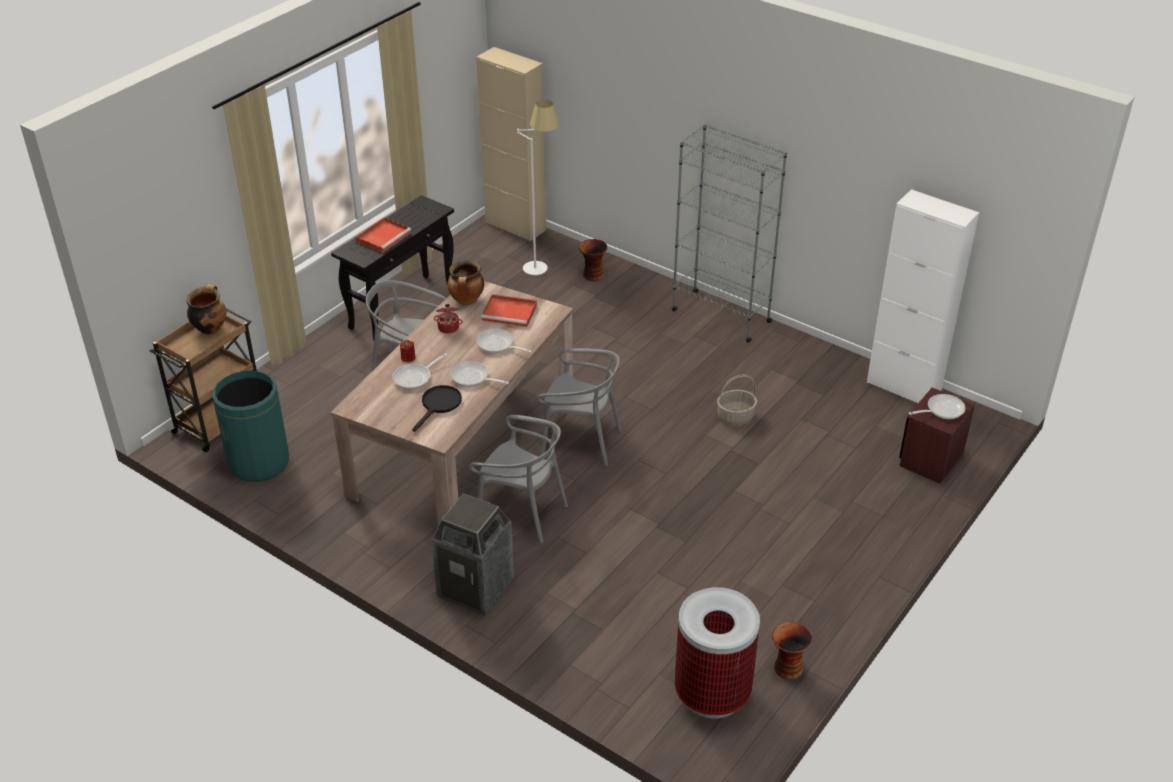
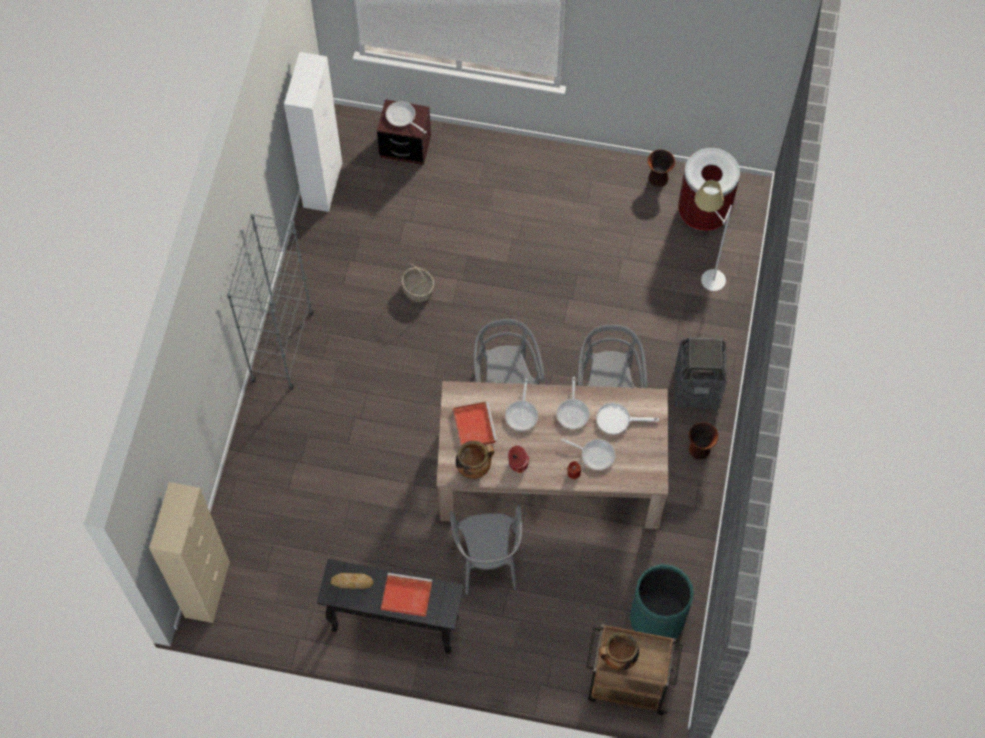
camera: 115 degrees left, 25 degrees up
black frying pan [412,385,462,432] -> white frying pan [596,403,660,435]
white floor lamp [517,100,559,275] -> white floor lamp moved to [695,180,732,291]
vase [579,239,607,281] -> vase moved to [689,422,719,460]
none -> bread [331,573,373,589]

